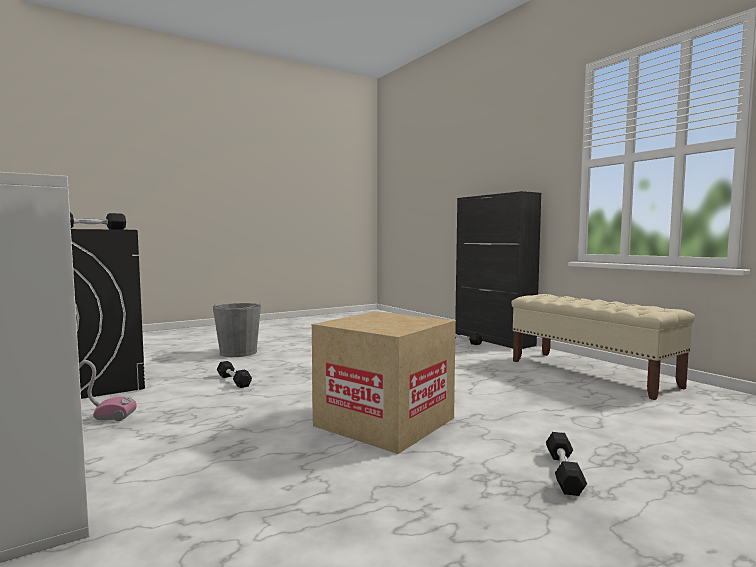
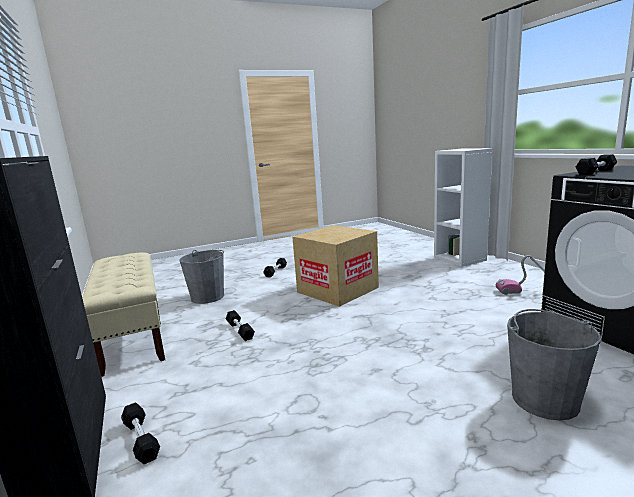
camera: 170 degrees left, 10 degrees up
black dumbbell [217,361,252,388] -> black dumbbell moved to [226,310,255,341]
none -> grey bucket [180,250,224,304]

